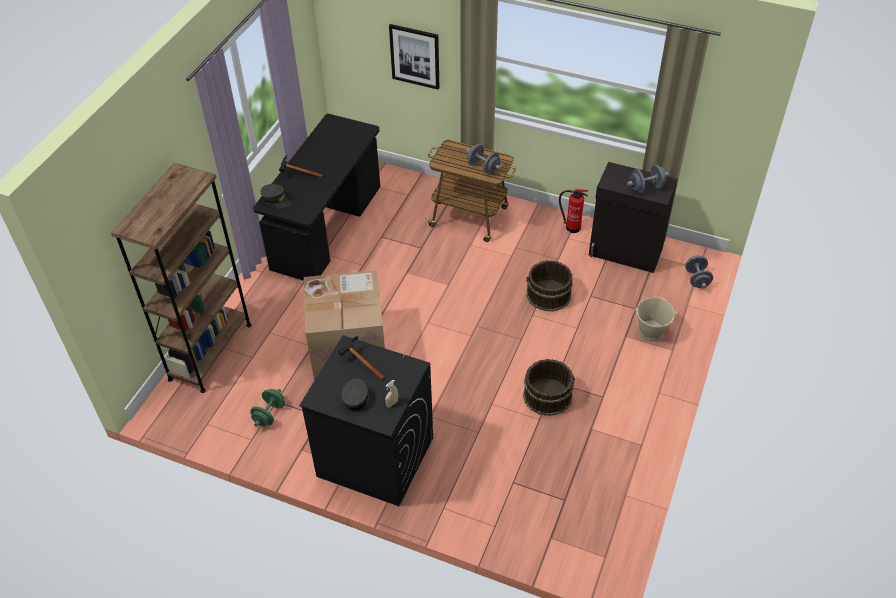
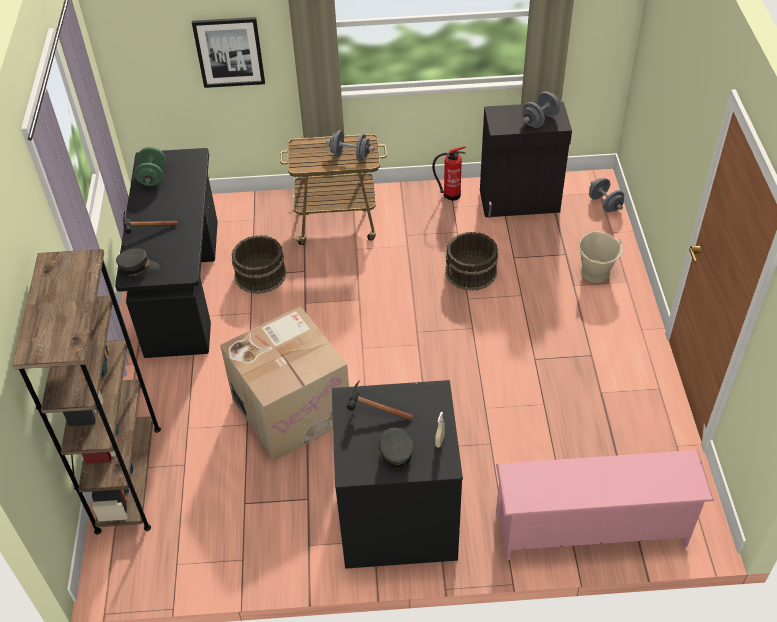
camera: 25 degrees left, 0 degrees up
green dumbbell [250,389,285,427] -> green dumbbell moved to [135,147,166,186]
brown bucket [523,359,575,416] -> brown bucket moved to [232,235,287,294]
none -> pink shoe rack [496,450,714,560]

